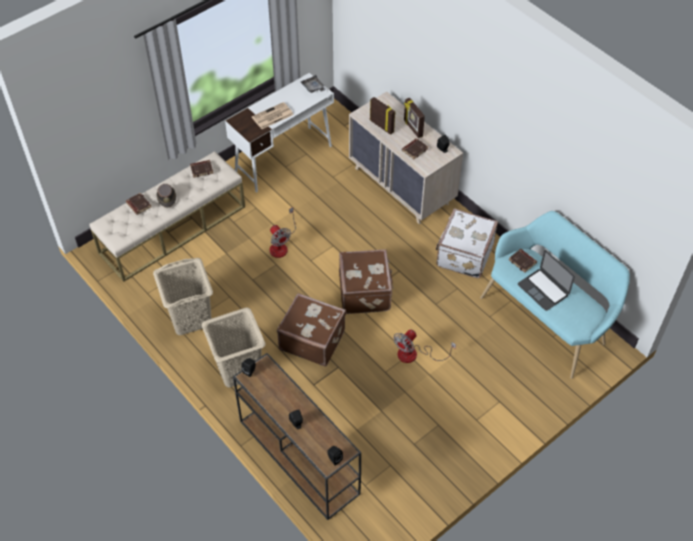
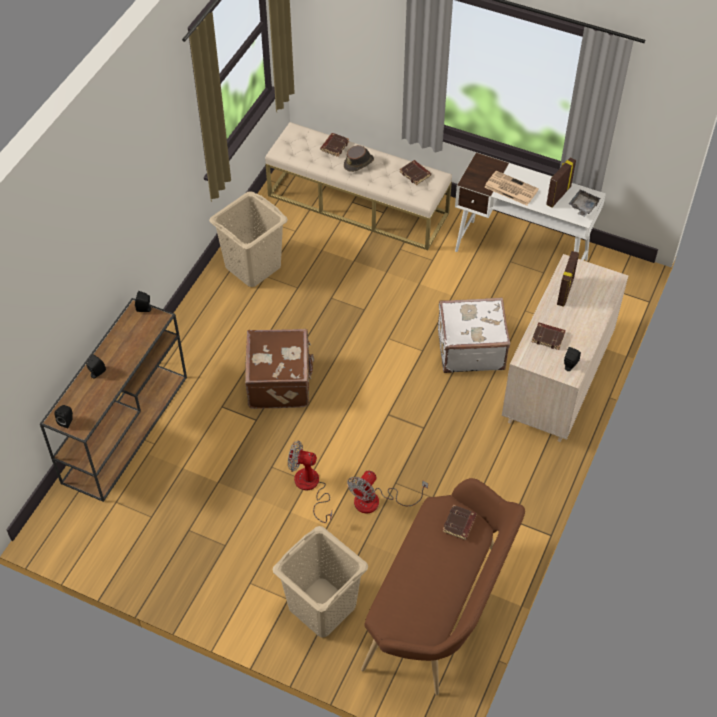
camera: 65 degrees right, 0 degrees up
beige laundry basket [202,307,265,387] -> beige laundry basket moved to [272,526,368,638]
fan [270,207,296,258] -> fan moved to [347,470,428,514]
brown suitcase [339,249,394,314] -> none
picture frame [404,98,425,138] -> picture frame moved to [546,157,576,208]
white suitcase [436,208,498,278] -> white suitcase moved to [438,297,510,373]
turquoise bench [480,211,630,379] -> brown bench [361,478,525,695]
laptop [518,250,575,311] -> none

